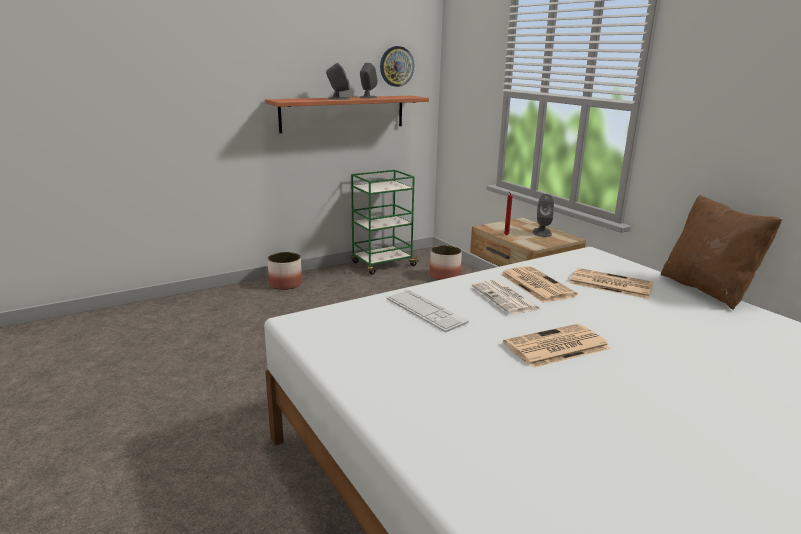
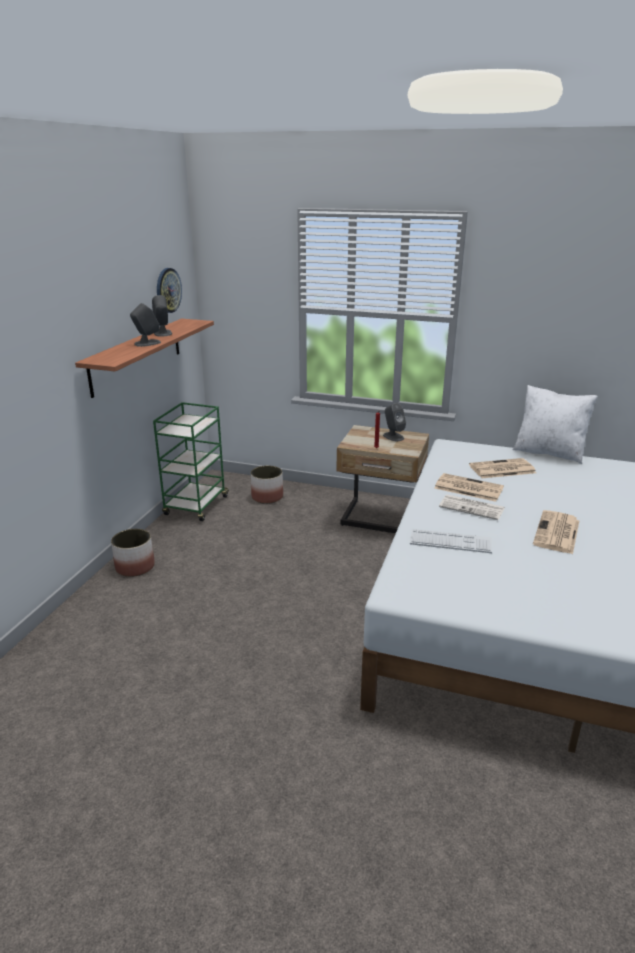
camera: 40 degrees left, 5 degrees up
brown pillow [661,195,782,310] -> white pillow [512,385,598,464]

